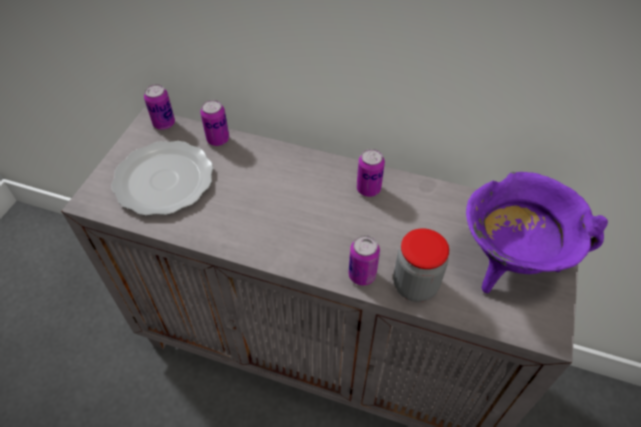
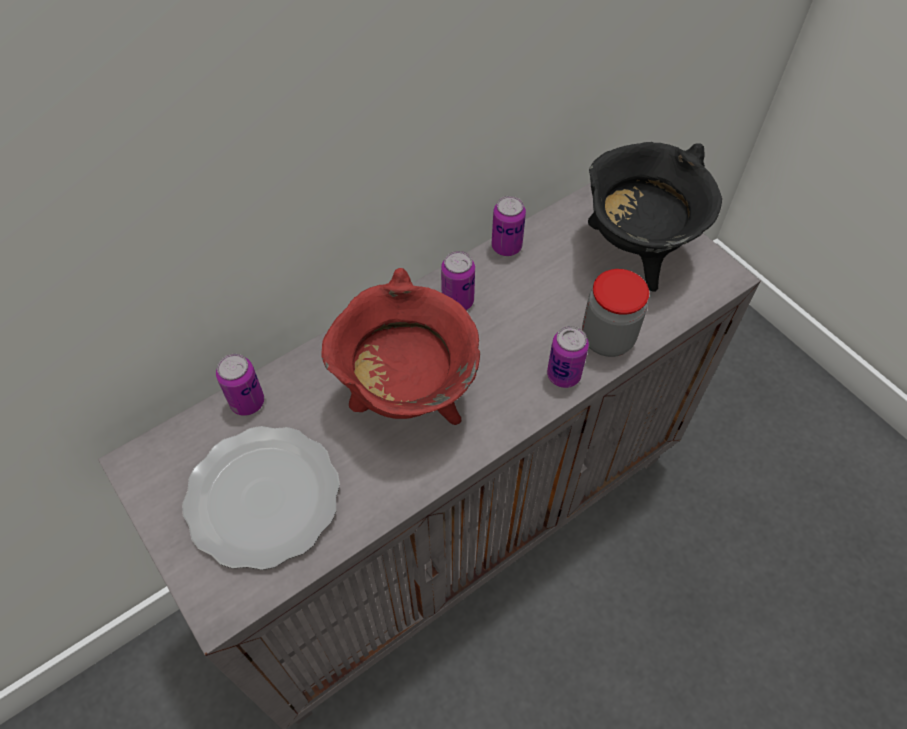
camera: 55 degrees left, 5 degrees up
can [144,84,175,130] -> can moved to [492,196,526,256]
purple cooking pot [466,172,608,293] -> black cooking pot [588,142,722,292]
none -> red cooking pot [321,268,480,425]

